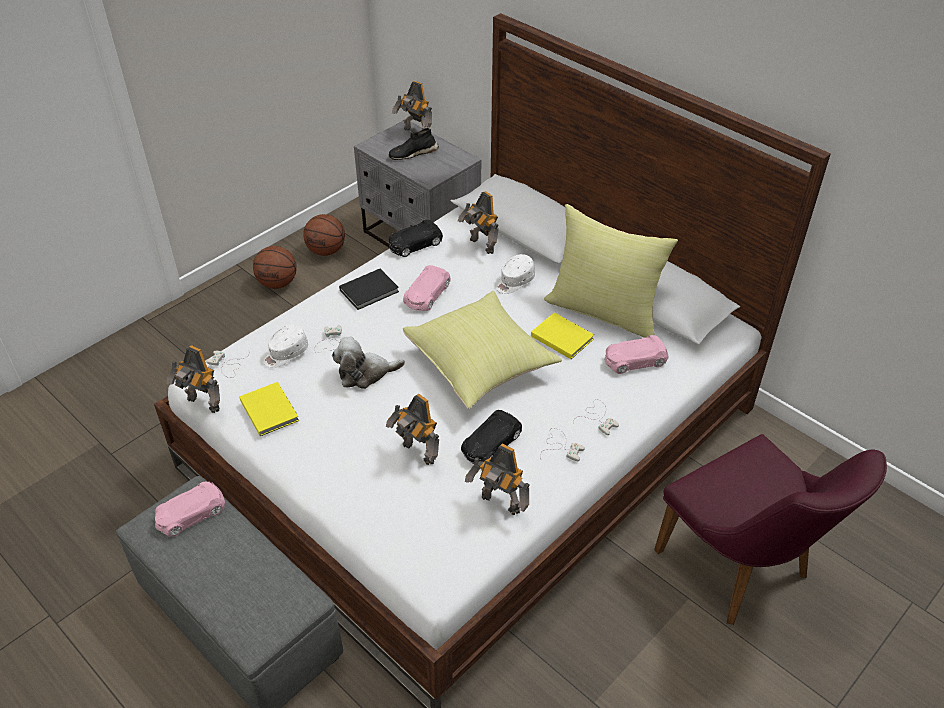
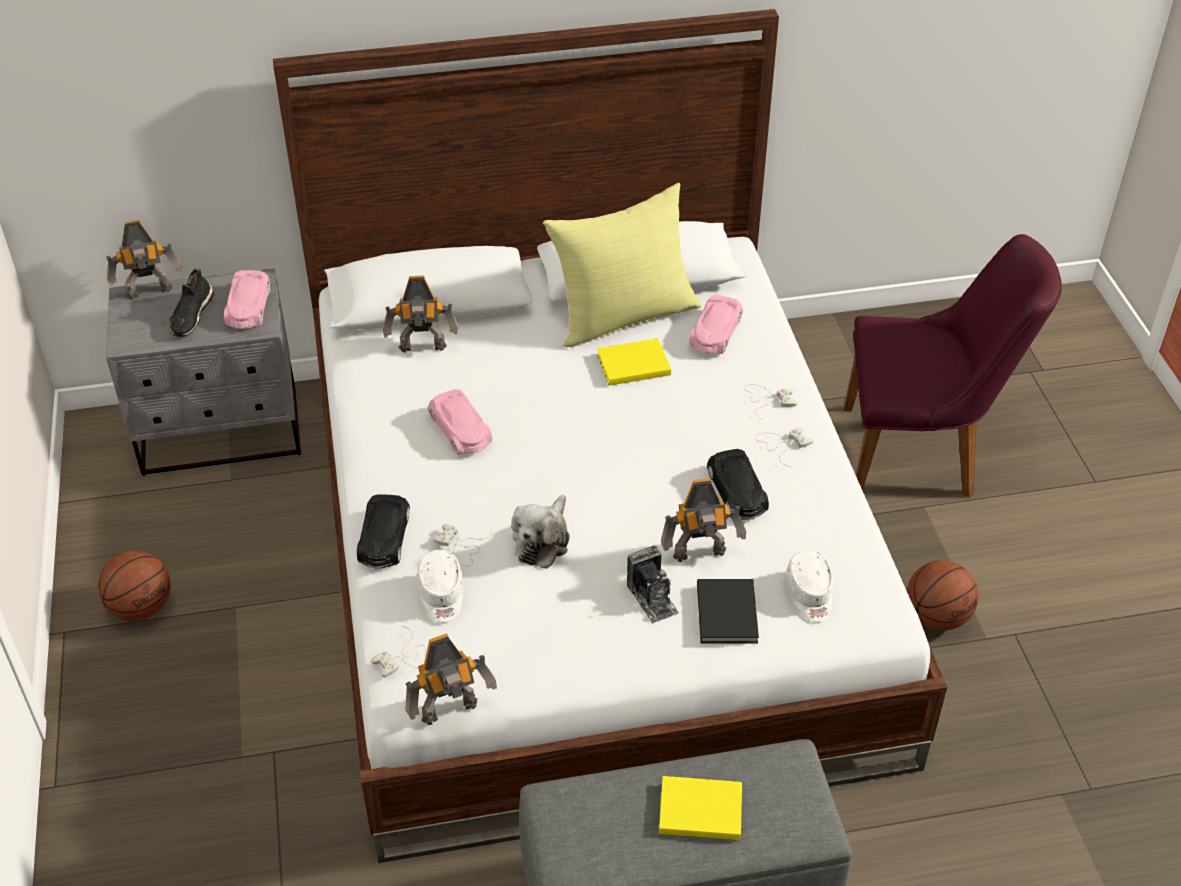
camera: 55 degrees left, 0 degrees up
pink toy car [155,481,225,537] -> pink toy car moved to [224,270,270,329]
yellow book [239,382,299,436] -> yellow book moved to [659,776,742,840]
basketball [303,214,345,256] -> basketball moved to [907,560,978,631]
black book [339,269,399,310] -> black book moved to [697,579,759,643]
black toy car [389,220,443,257] -> black toy car moved to [357,495,410,569]
yellow pillow [403,291,562,409] -> none
toy robot [465,444,529,515] -> none
white cap [496,254,535,294] -> white cap moved to [785,550,833,622]
none -> camera [627,546,679,624]

